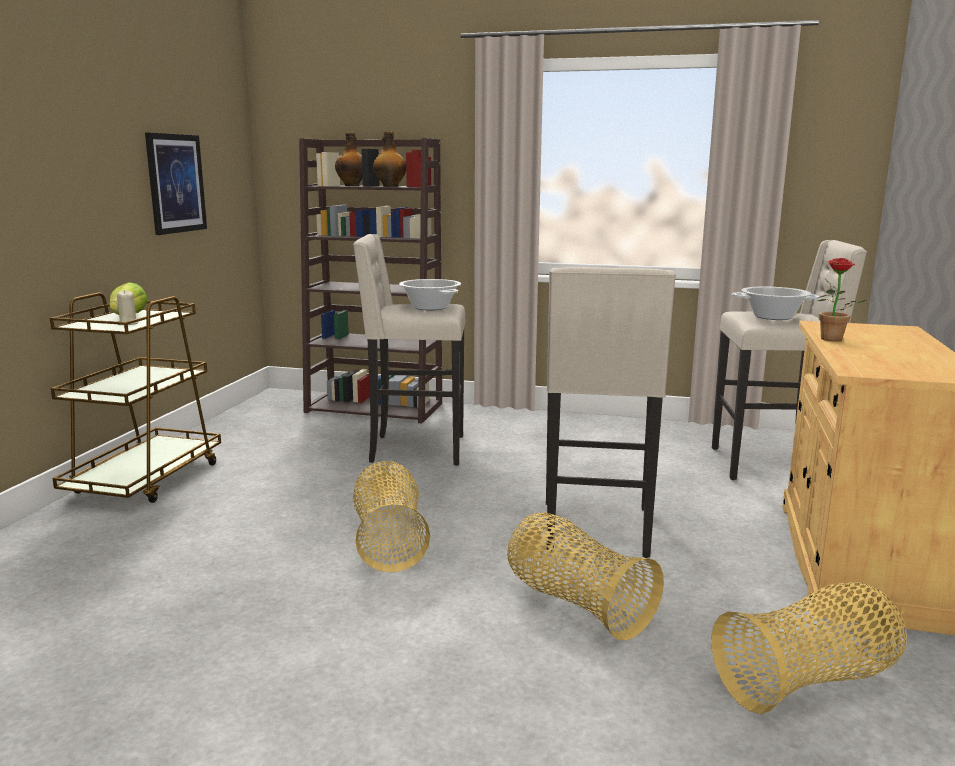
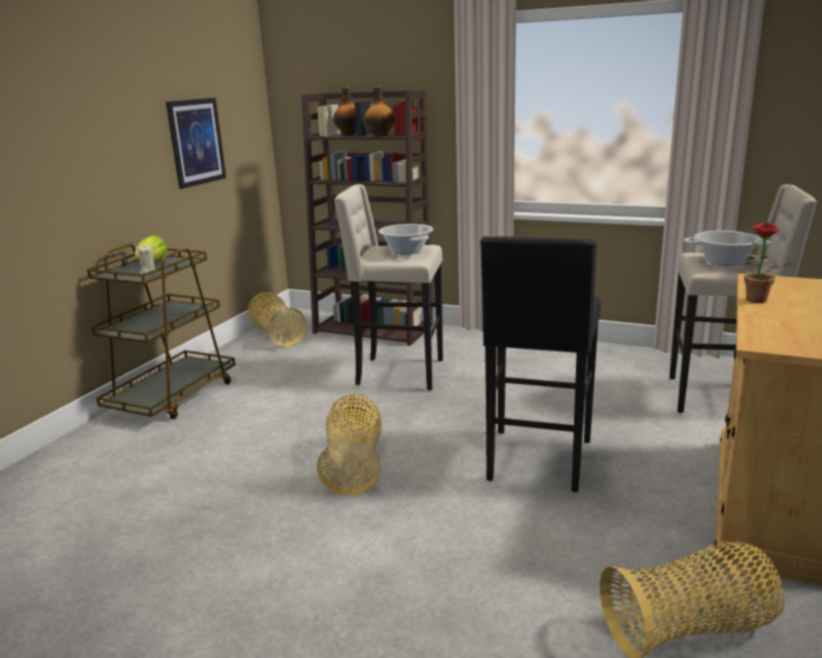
camera: 10 degrees right, 5 degrees up
basket [507,512,664,641] -> basket moved to [248,292,307,347]
beige stool [546,267,676,558] -> black stool [480,236,601,492]

